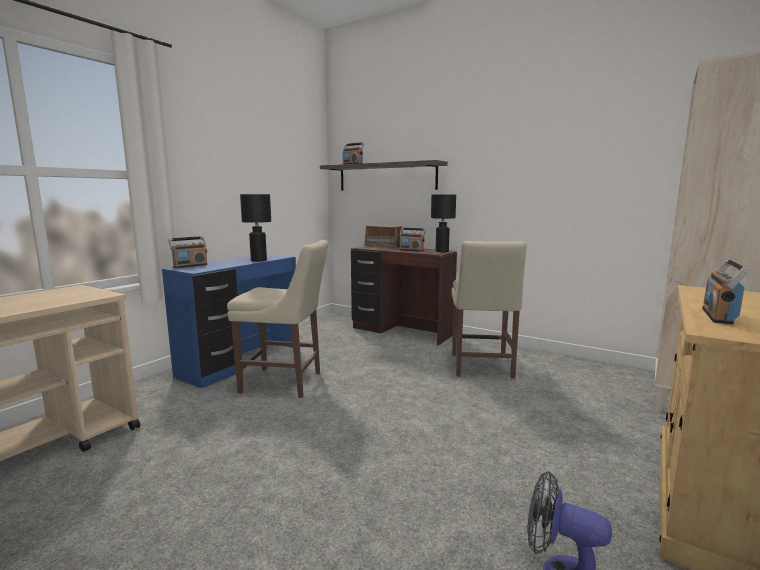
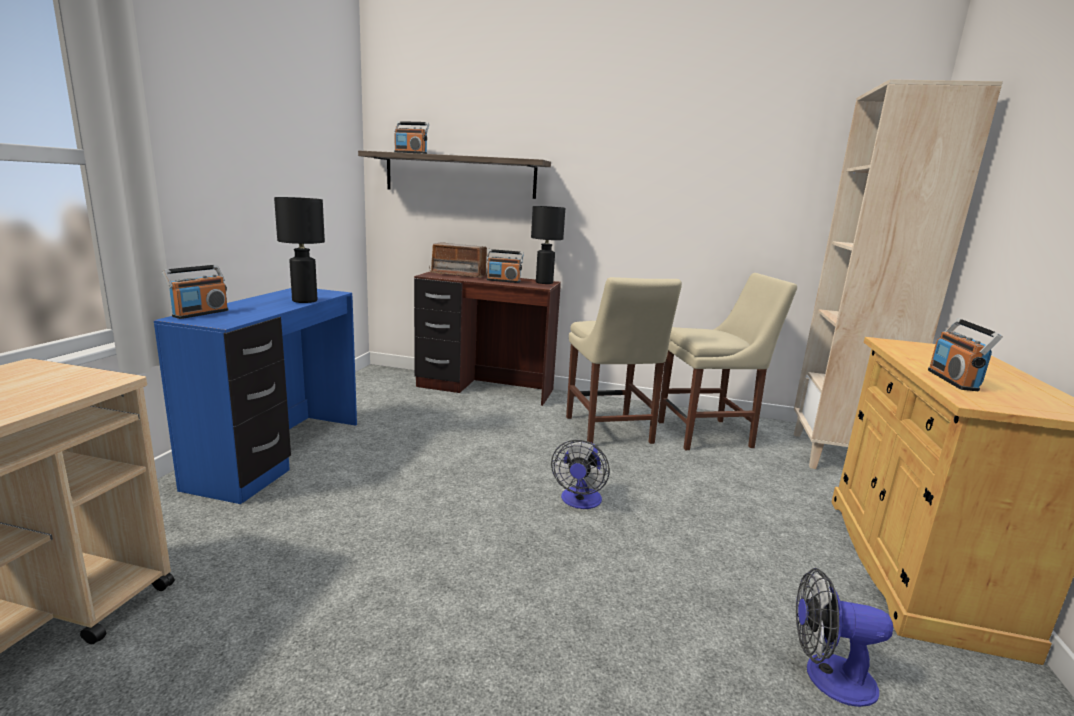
camera: 20 degrees left, 5 degrees up
beige chair [227,240,328,398] -> beige chair moved to [658,273,797,450]
none -> fan [551,440,610,509]

